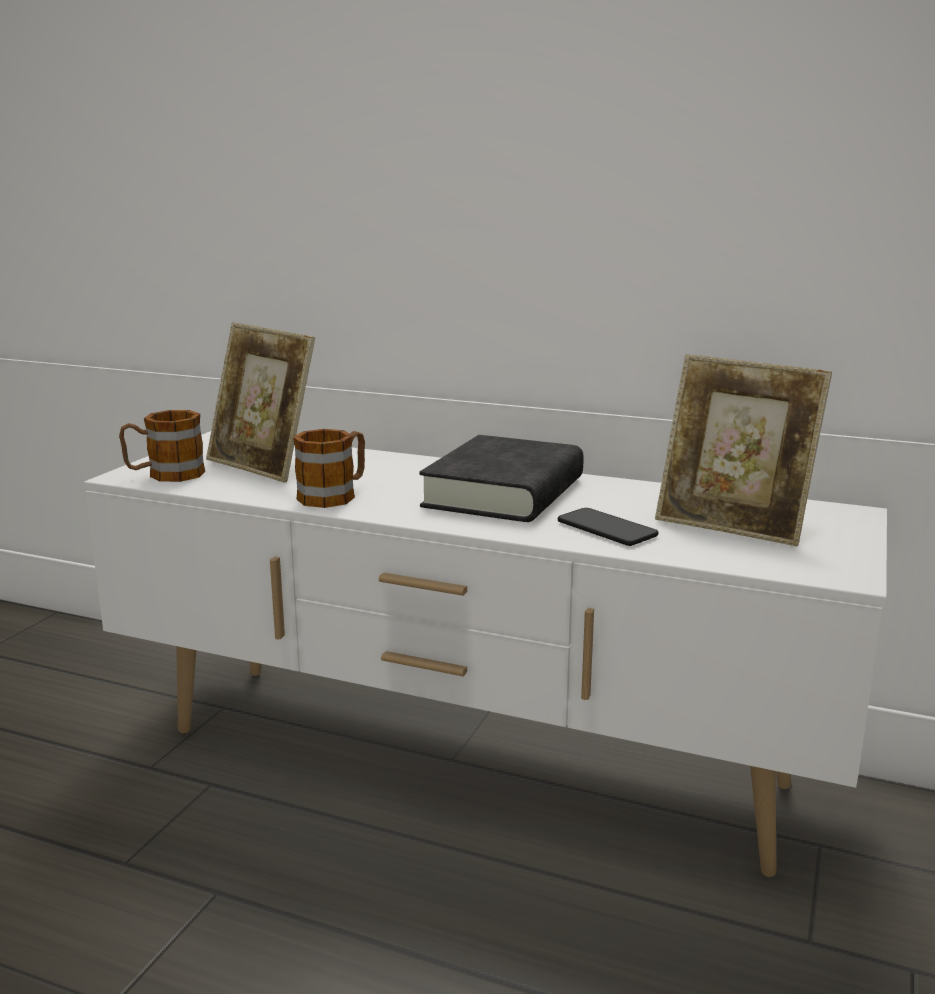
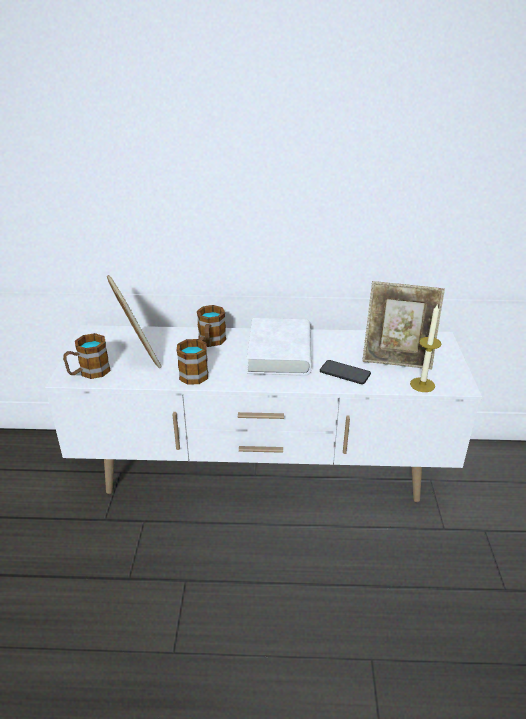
camera: 20 degrees left, 15 degrees up
picture frame [206,322,315,483] -> picture frame turned 135 degrees counterclockwise [107,275,161,368]
black book [419,435,584,522] -> white book [247,318,312,376]
none -> mug [197,305,226,347]
none -> candle [410,303,441,392]

